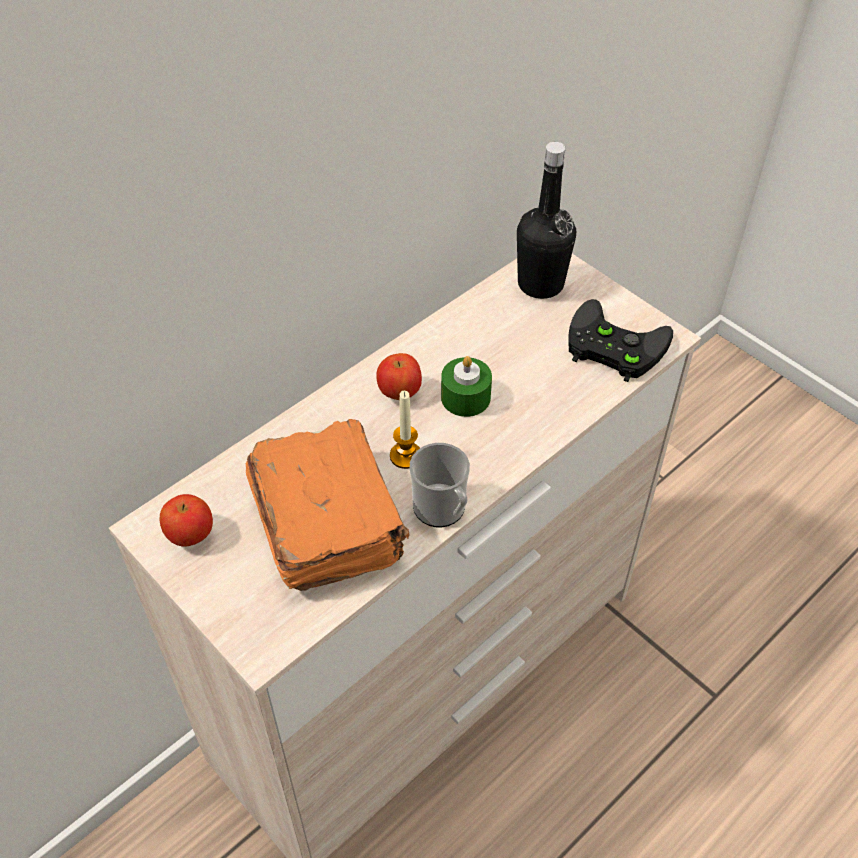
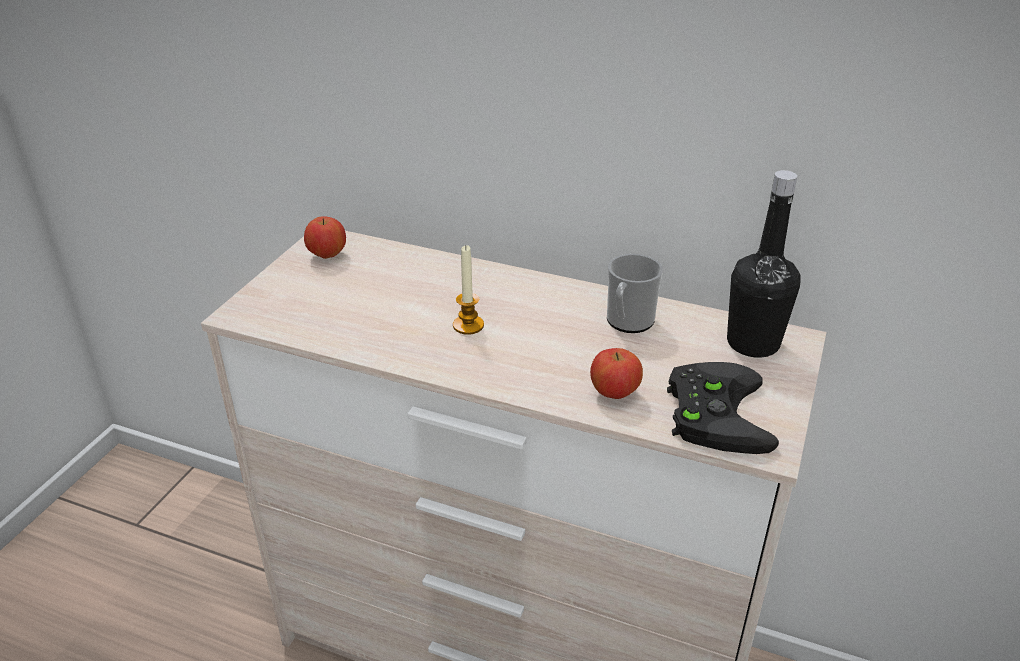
camera: 65 degrees right, 15 degrees down
orange book [246,419,410,591] -> none
apple [376,353,422,400] -> apple moved to [590,348,643,399]
mug [409,443,470,528] -> mug moved to [607,254,663,333]
green candle [441,356,492,417] -> none

